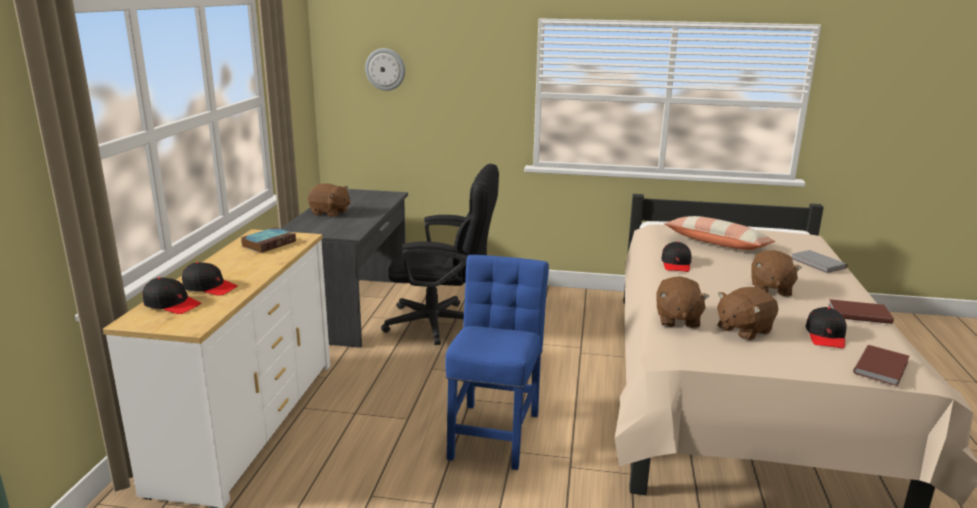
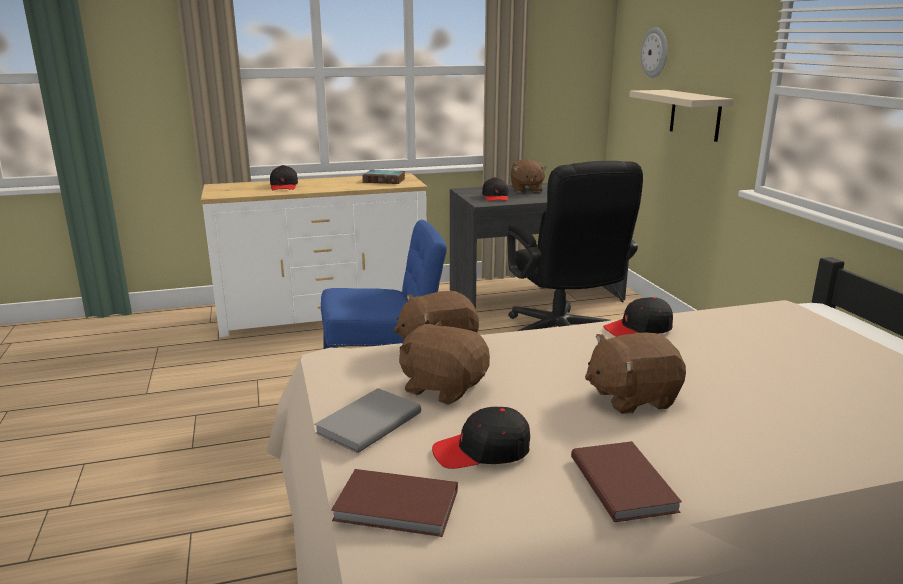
camera: 65 degrees right, 0 degrees up
black cap [143,277,201,314] -> black cap moved to [482,177,508,201]
pillow [663,216,775,250] -> none
grey book [791,250,848,273] -> grey book moved to [314,388,421,453]
none -> beige shelf [629,90,734,142]

